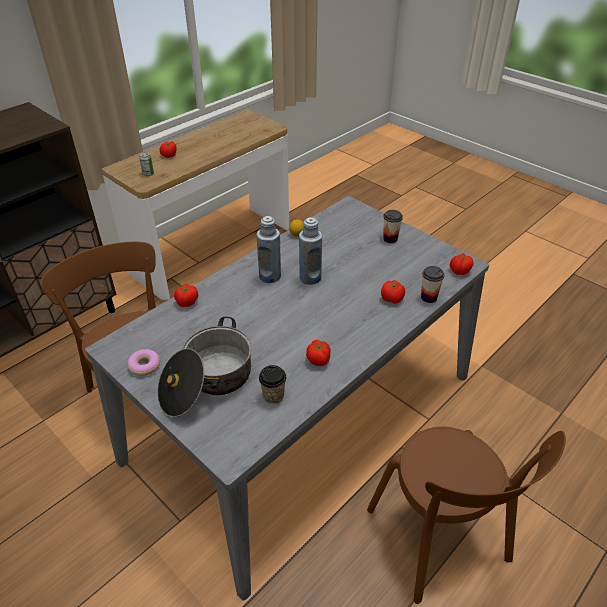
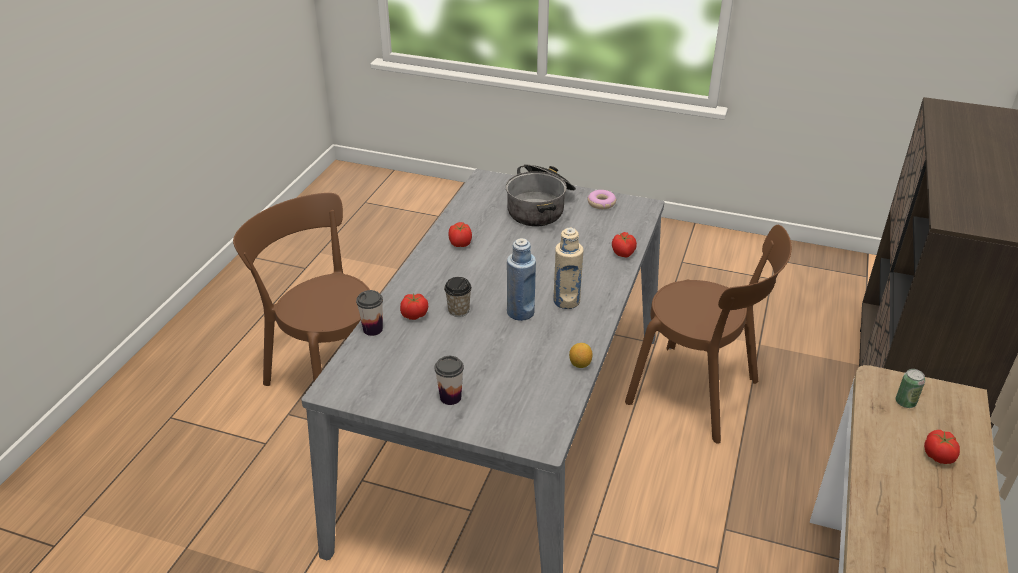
camera: 155 degrees right, 5 degrees down
blue bottle [257,216,281,283] -> beige bottle [553,228,584,309]
cup [259,365,286,404] -> cup moved to [444,277,472,317]
tomato [450,253,474,275] -> none

